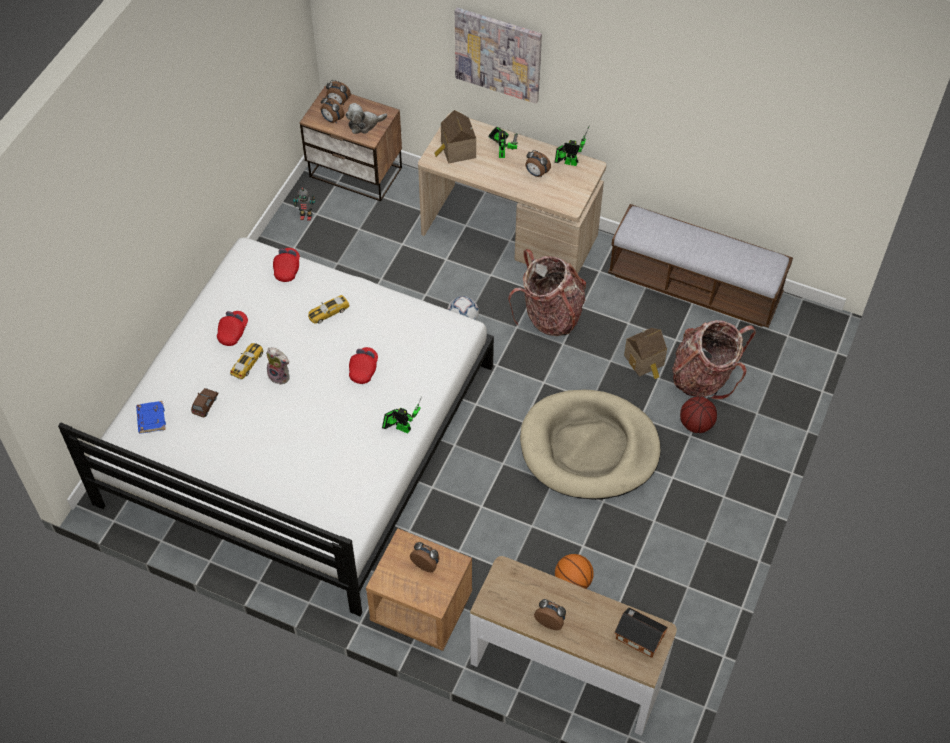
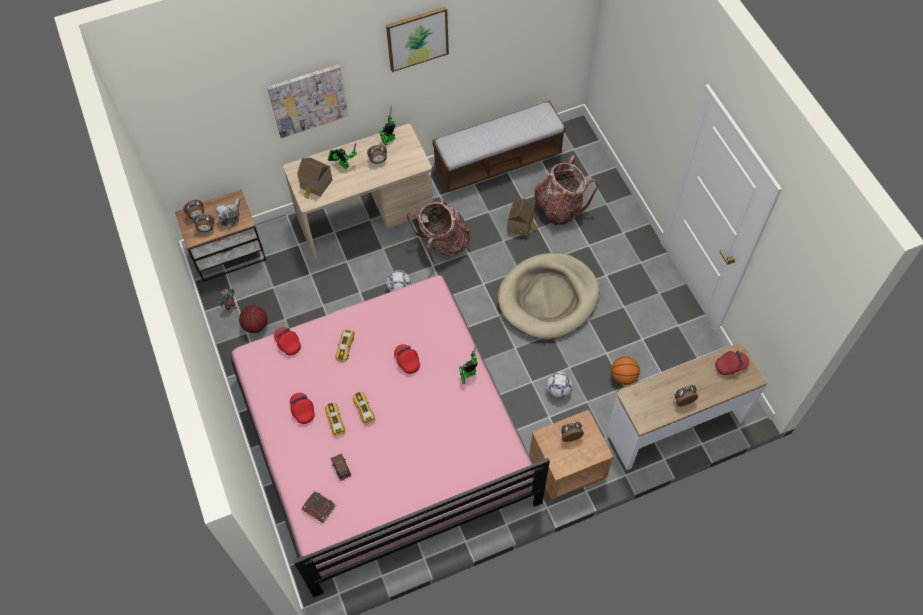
camera: 45 degrees left, 5 degrees up
white bed [58,237,494,616] -> pink bed [230,275,550,597]
blue book [136,401,166,434] -> brown book [302,490,336,523]
plush toy [266,347,290,385] -> toy car [353,392,376,425]
toy house [614,607,668,658] -> red cap [715,350,749,375]
basketball [680,397,717,433] -> basketball moved to [239,305,267,333]
none -> picture [386,6,449,72]
none -> football [546,372,573,398]

